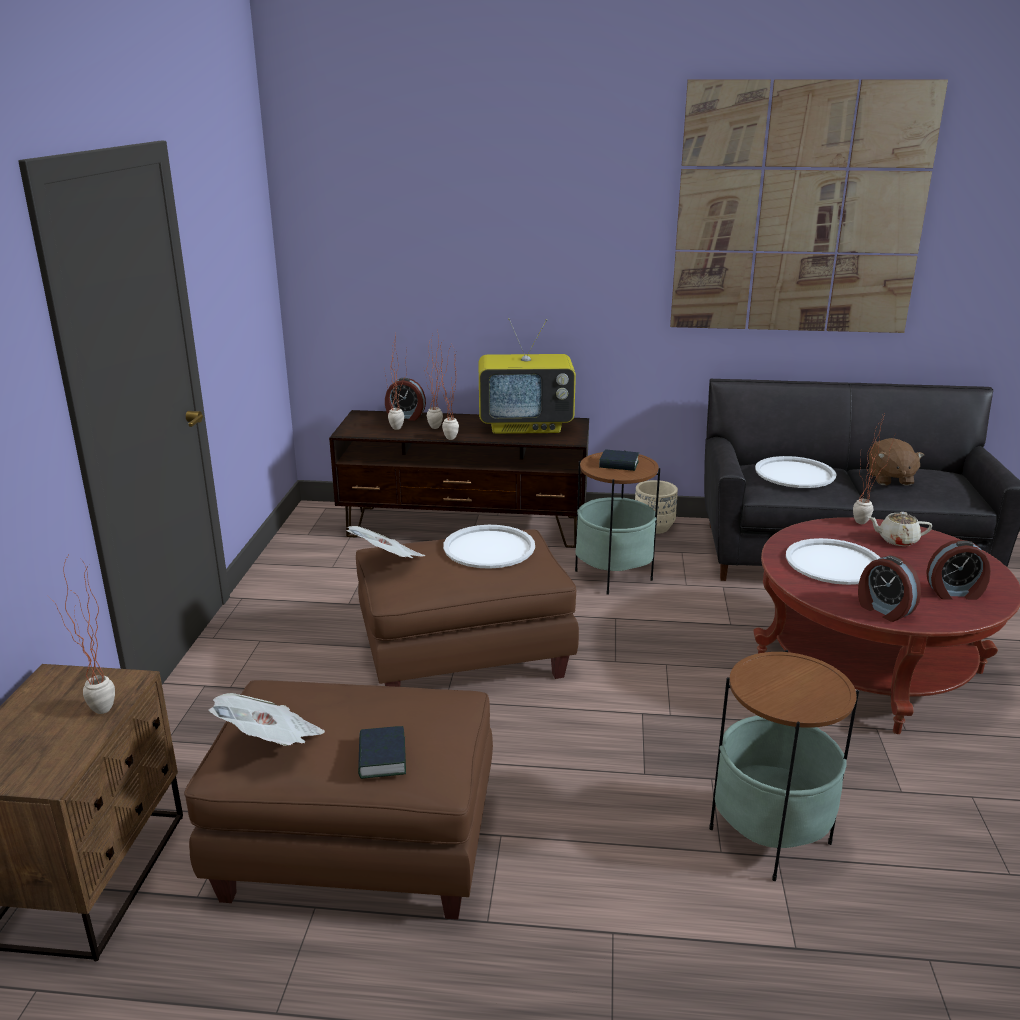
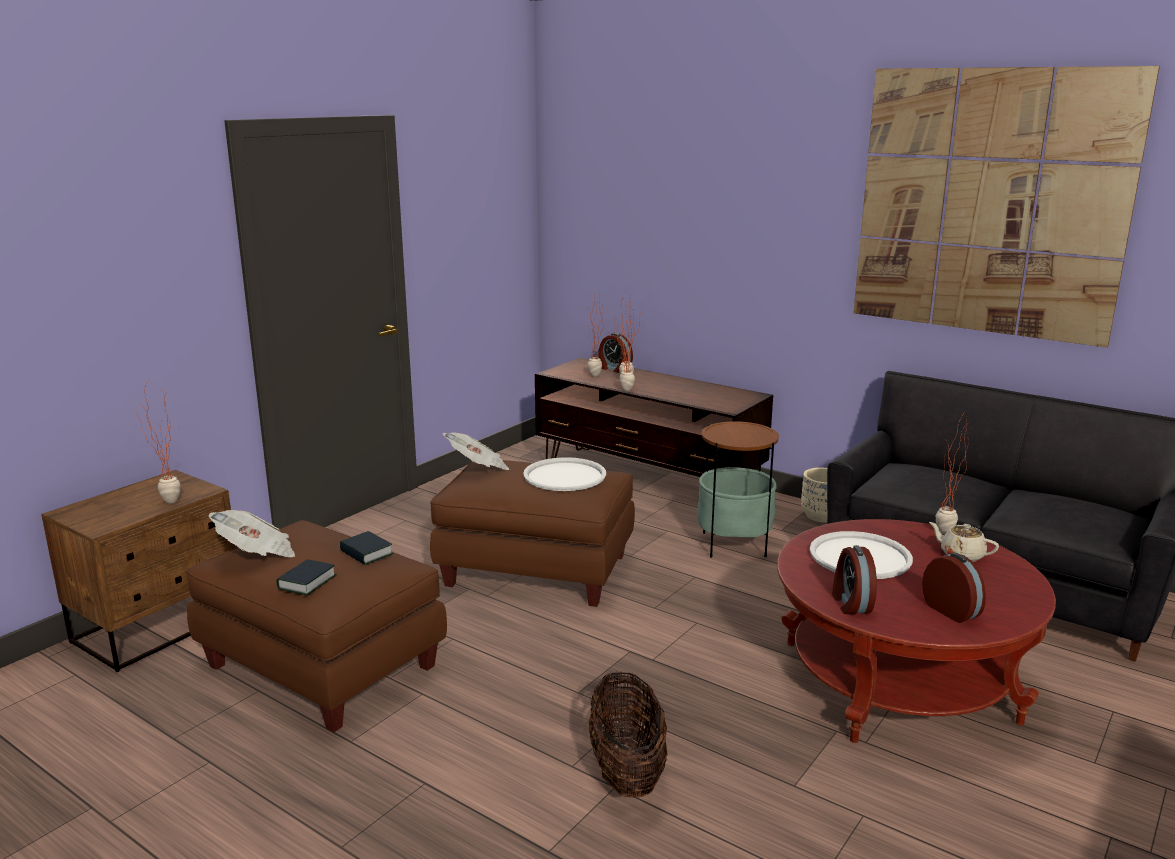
camera: 30 degrees right, 5 degrees down
television [478,318,576,434] -> none
book [599,450,639,471] -> book moved to [340,531,393,565]
side table [709,650,859,881] -> basket [589,672,668,797]
white tray [755,456,837,488] -> none
brown plush toy [869,438,924,486] -> none
alarm clock [926,540,991,600] -> alarm clock turned 150 degrees counterclockwise [922,552,986,623]

